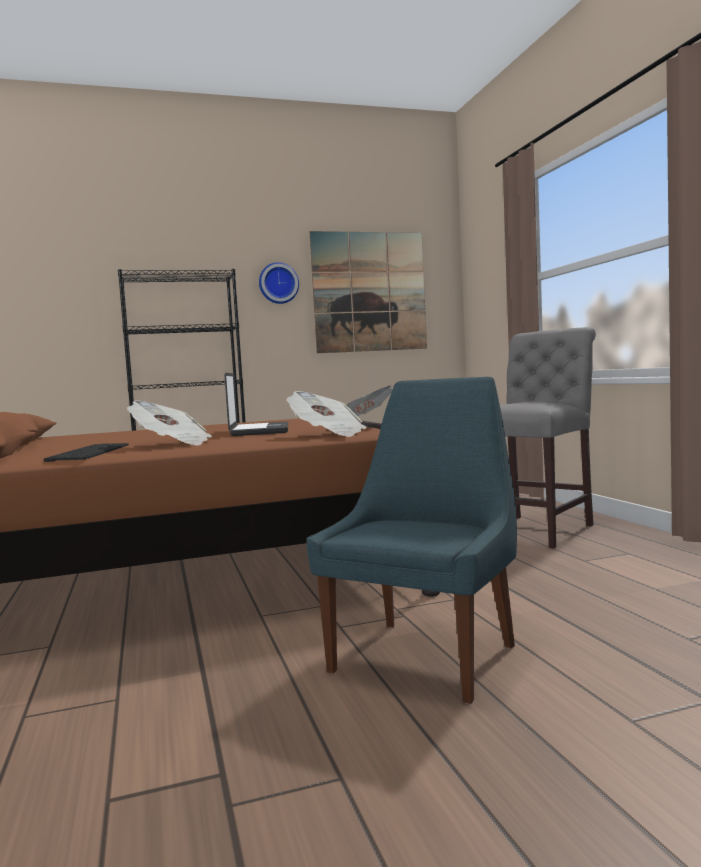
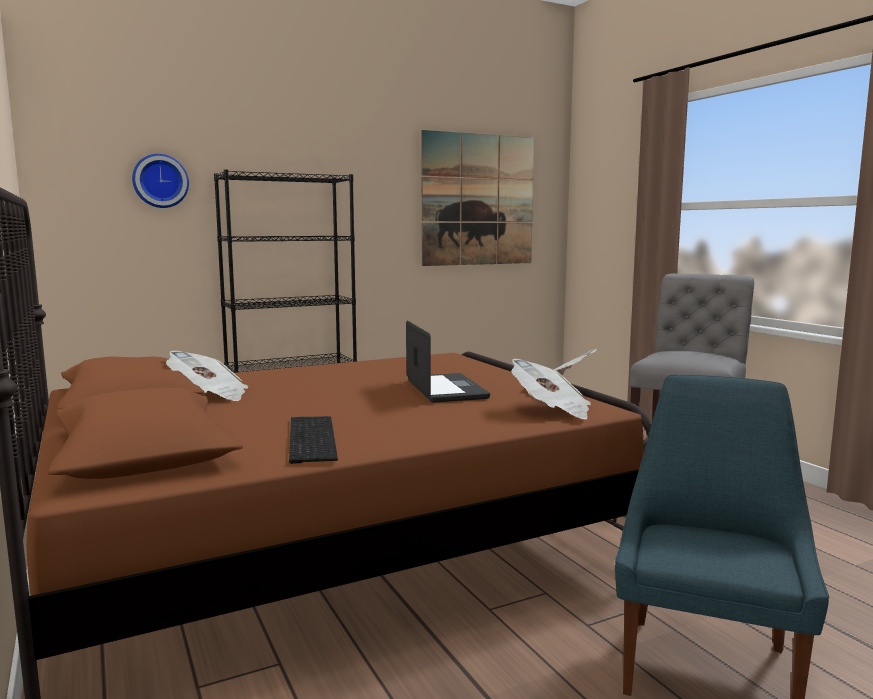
camera: 10 degrees left, 5 degrees up
newspaper [127,400,212,445] -> newspaper moved to [166,351,248,401]
wall clock [259,262,299,304] -> wall clock moved to [132,154,189,208]

